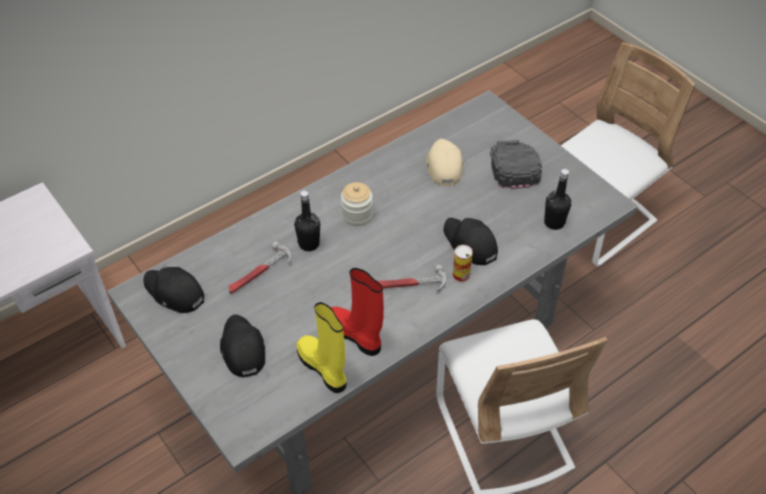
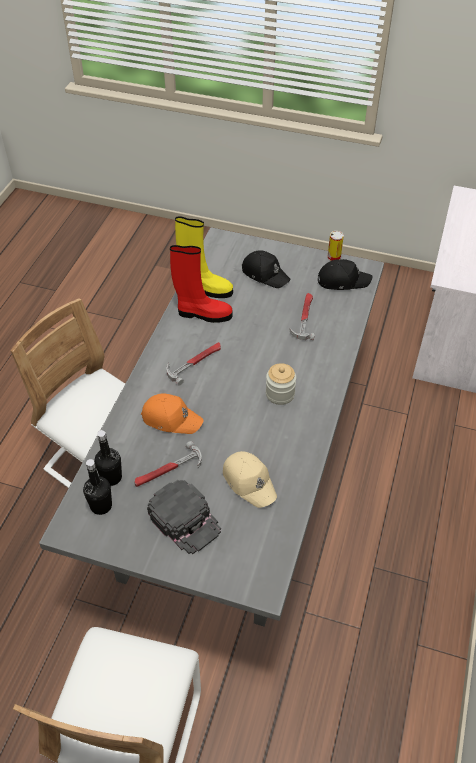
camera: 145 degrees right, 0 degrees up
black bottle [294,190,320,251] -> black bottle moved to [83,459,112,515]
black cap [444,218,498,265] -> orange cap [141,393,203,434]
can [453,245,473,283] -> can moved to [327,231,344,261]
none -> hammer [134,441,202,487]

